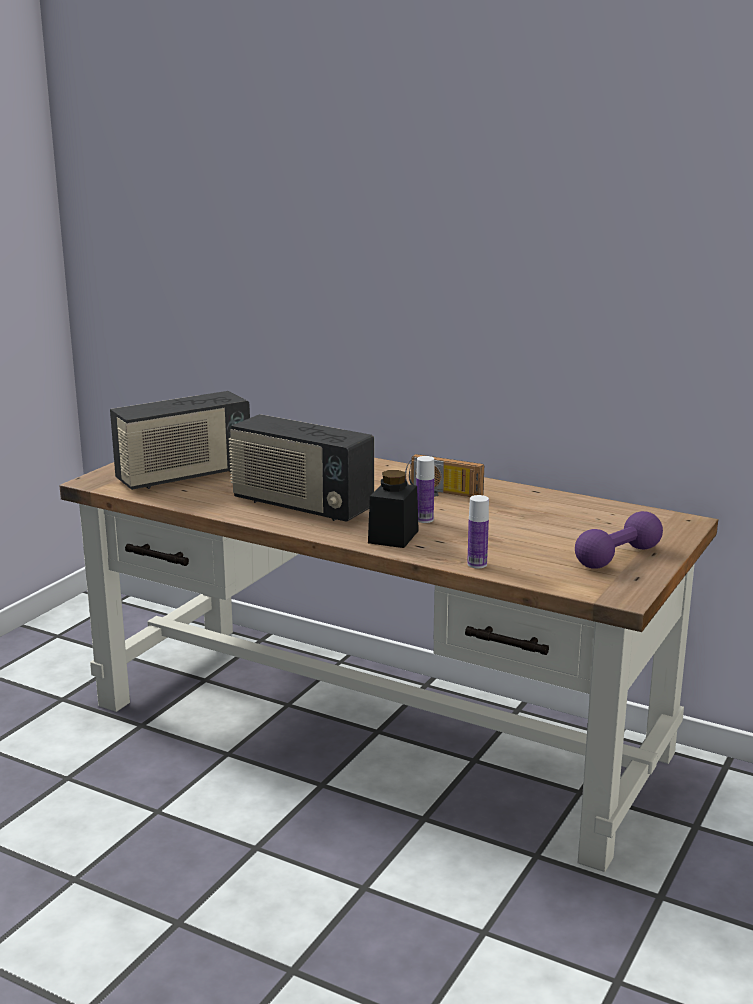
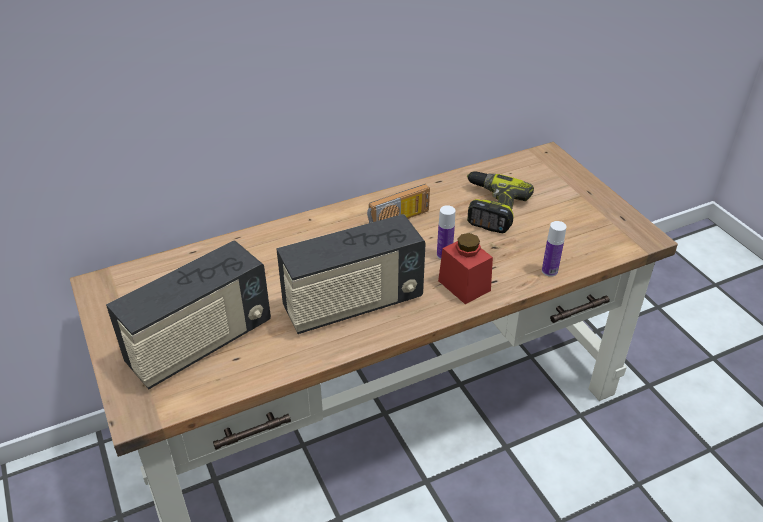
camera: 55 degrees left, 20 degrees up
radio [110,391,250,490] -> radio turned 45 degrees clockwise [106,241,271,389]
black jar [368,470,419,548] -> red jar [438,233,493,304]
purple dumbbell [575,511,663,569] -> none
none -> power drill [467,171,534,233]

